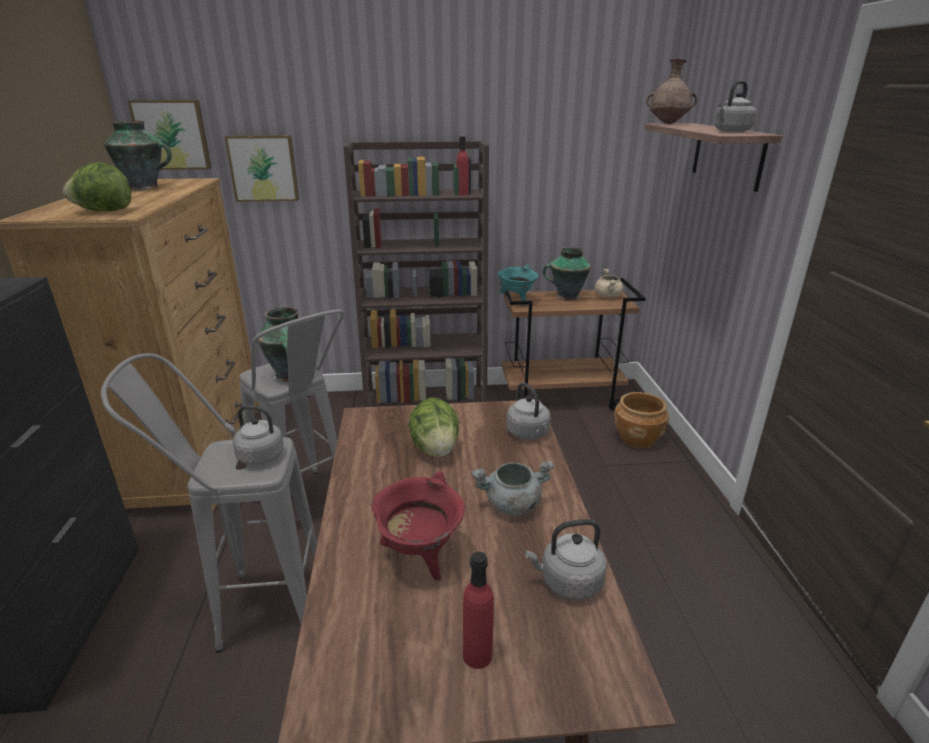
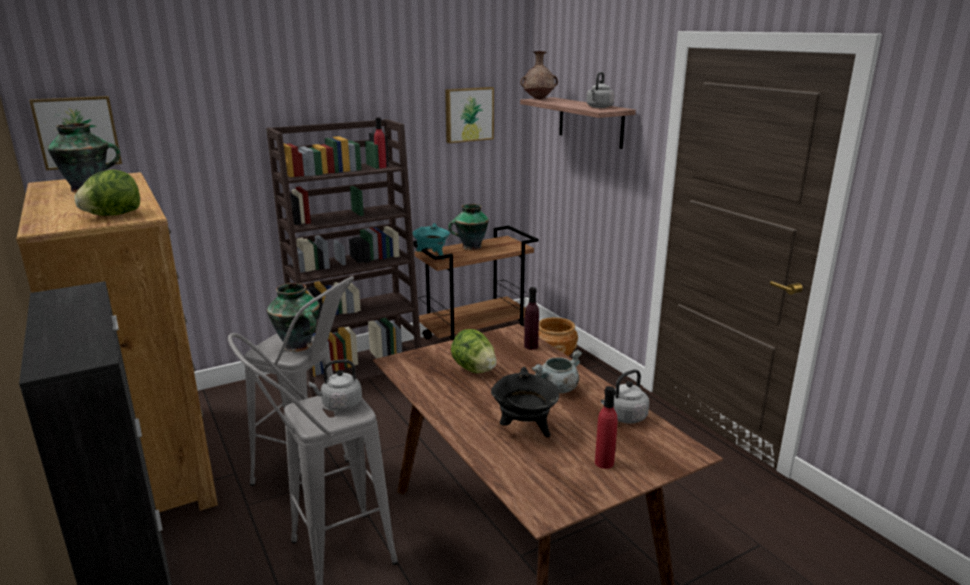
camera: 25 degrees left, 5 degrees down
picture [225,135,299,202] -> picture moved to [445,87,494,143]
red cooking pot [371,471,465,580] -> black cooking pot [491,367,560,437]
grey kettle [506,383,551,440] -> purple bottle [524,287,539,350]
beige cooking pot [595,269,623,297] -> none

